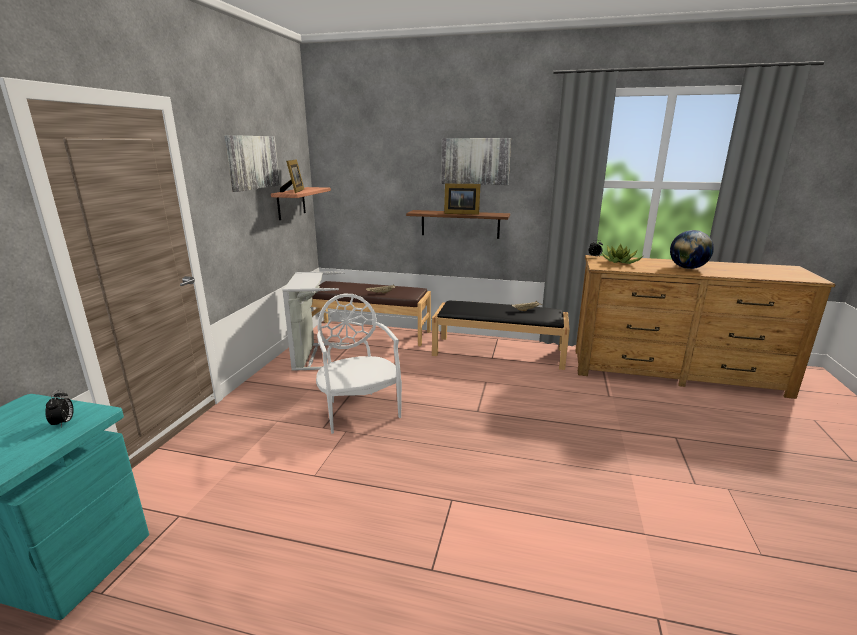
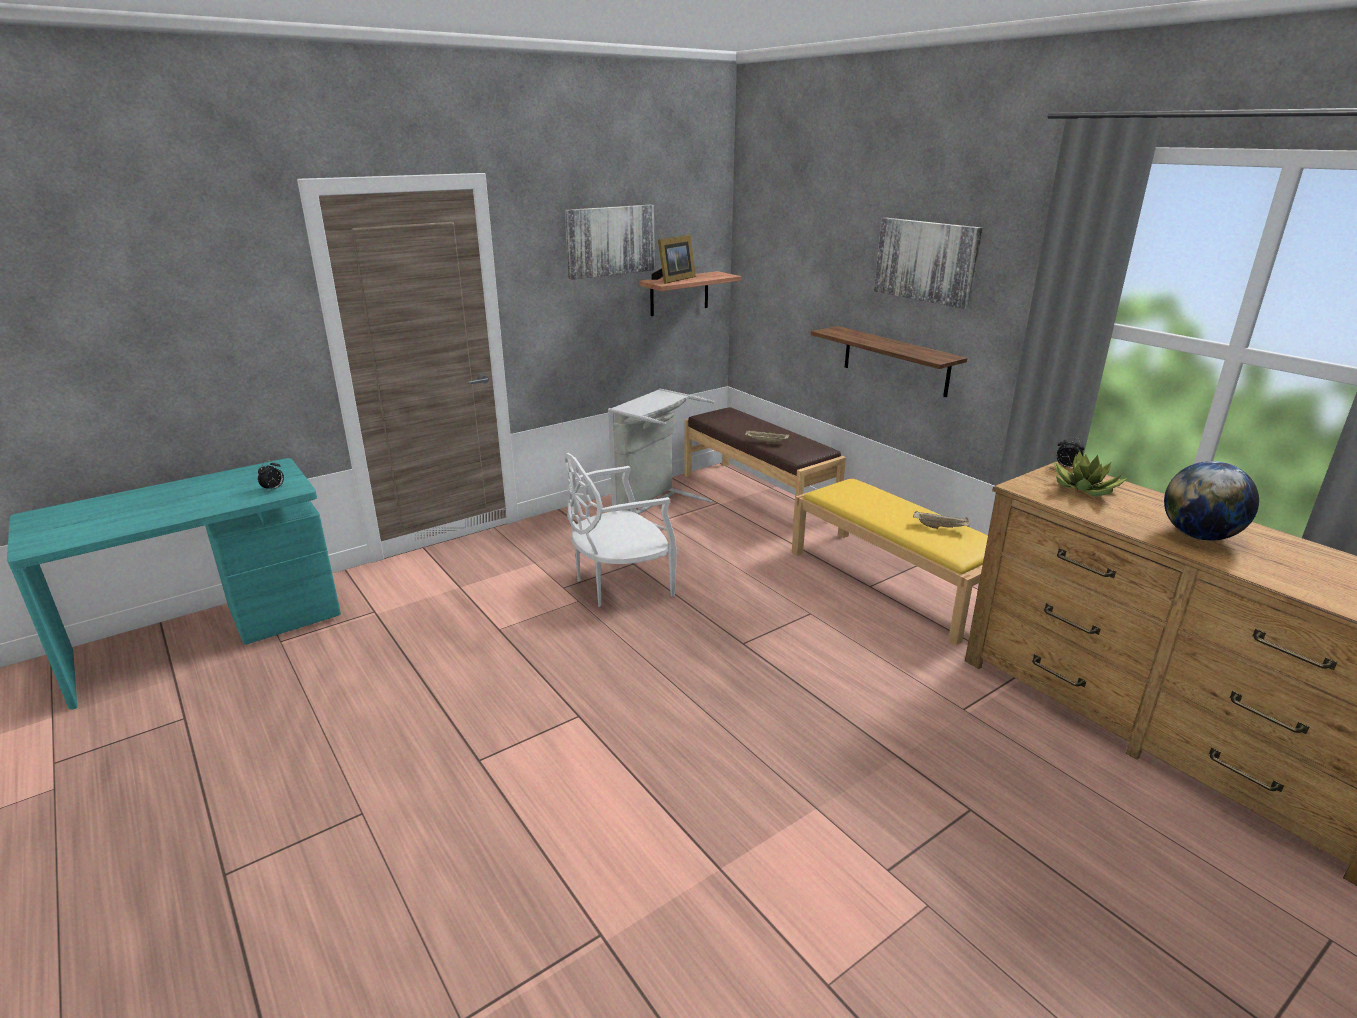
camera: 40 degrees right, 5 degrees up
white chair [316,294,402,434] -> white chair turned 135 degrees counterclockwise [564,453,677,607]
black bench [432,301,570,370] -> yellow bench [792,479,988,645]
picture frame [444,184,481,215] -> none

